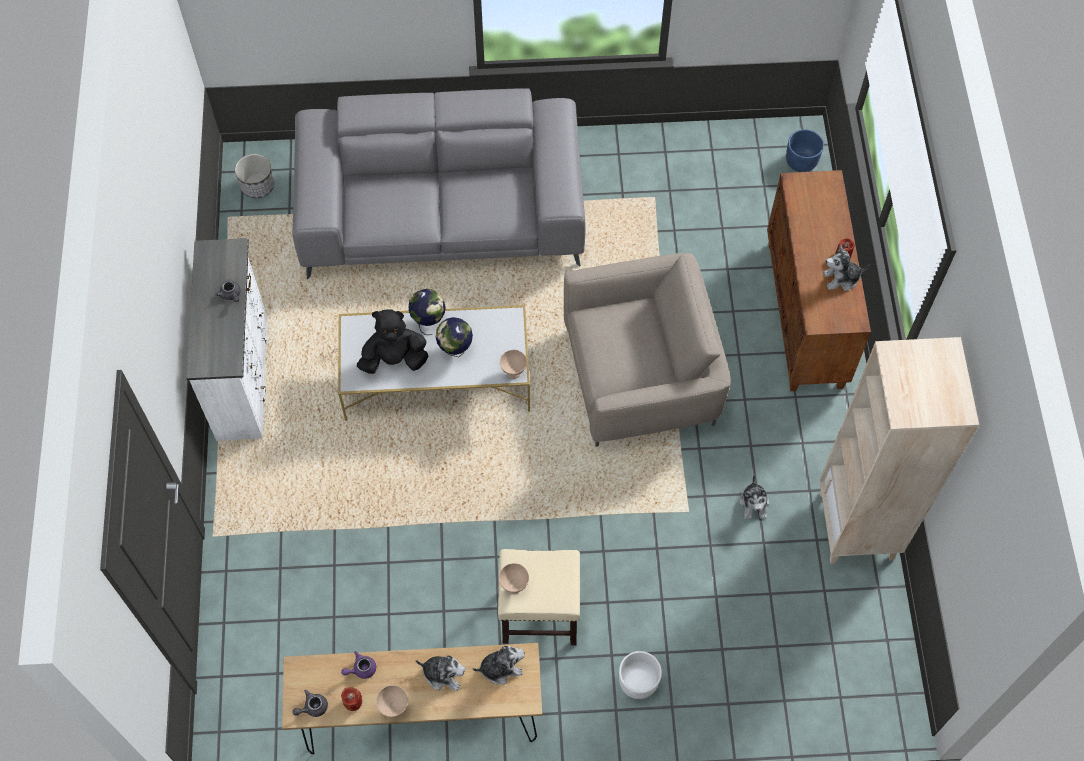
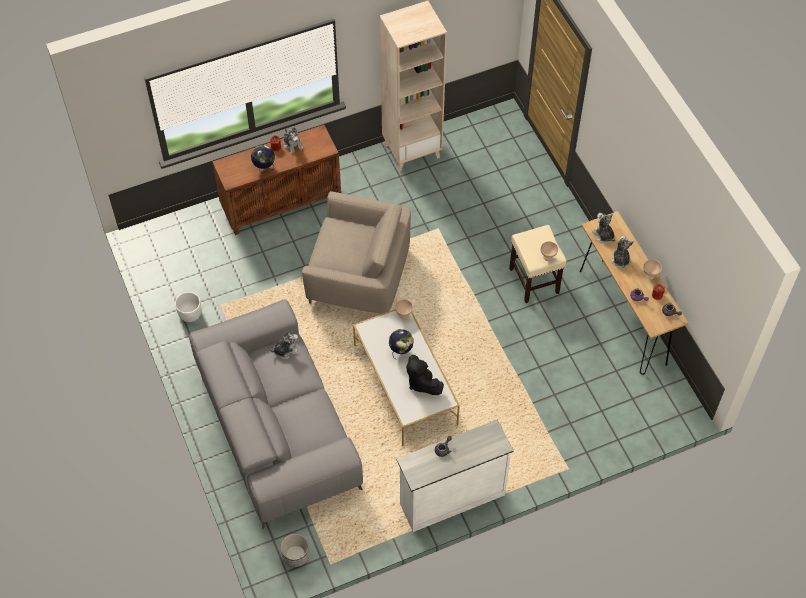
camera: 110 degrees left, 5 degrees down
globe [408,289,446,335] -> globe moved to [251,145,275,173]
beige armchair [564,253,731,447] -> beige armchair turned 135 degrees clockwise [302,191,411,314]
white planter [619,651,662,699] -> white planter moved to [175,292,201,322]
plush toy [739,474,769,519] -> plush toy moved to [269,332,299,359]
blue planter [786,129,824,172] -> none

